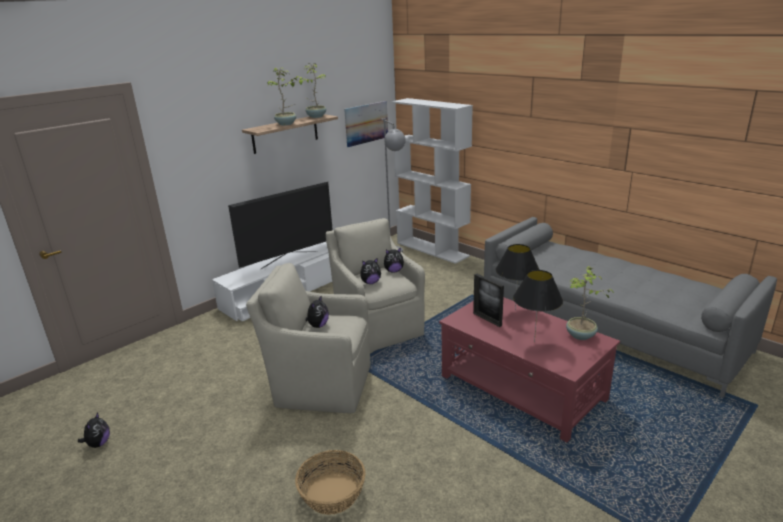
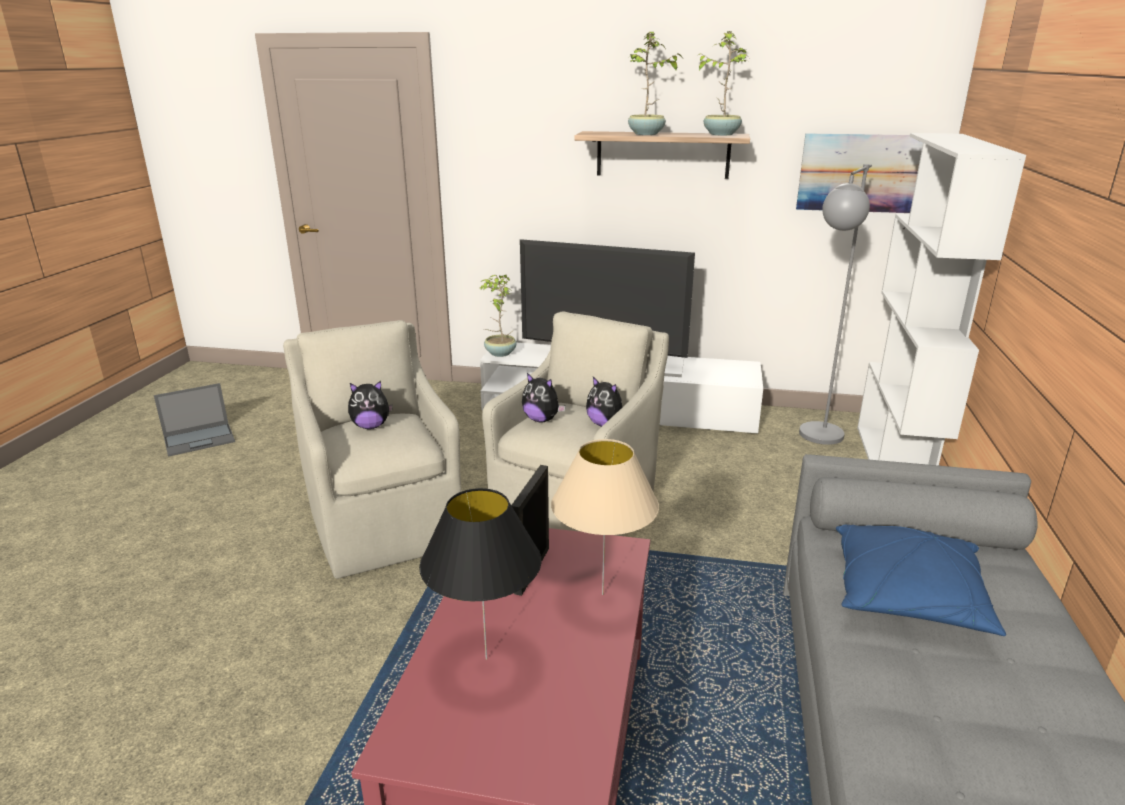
camera: 55 degrees right, 0 degrees up
plush toy [78,412,110,448] -> laptop [154,383,235,457]
basket [295,450,365,515] -> none
black table lamp [496,244,540,311] -> beige table lamp [551,439,659,595]
potted plant [566,266,614,340] -> potted plant moved to [480,275,517,357]
none -> blue pillow [836,525,1006,636]

